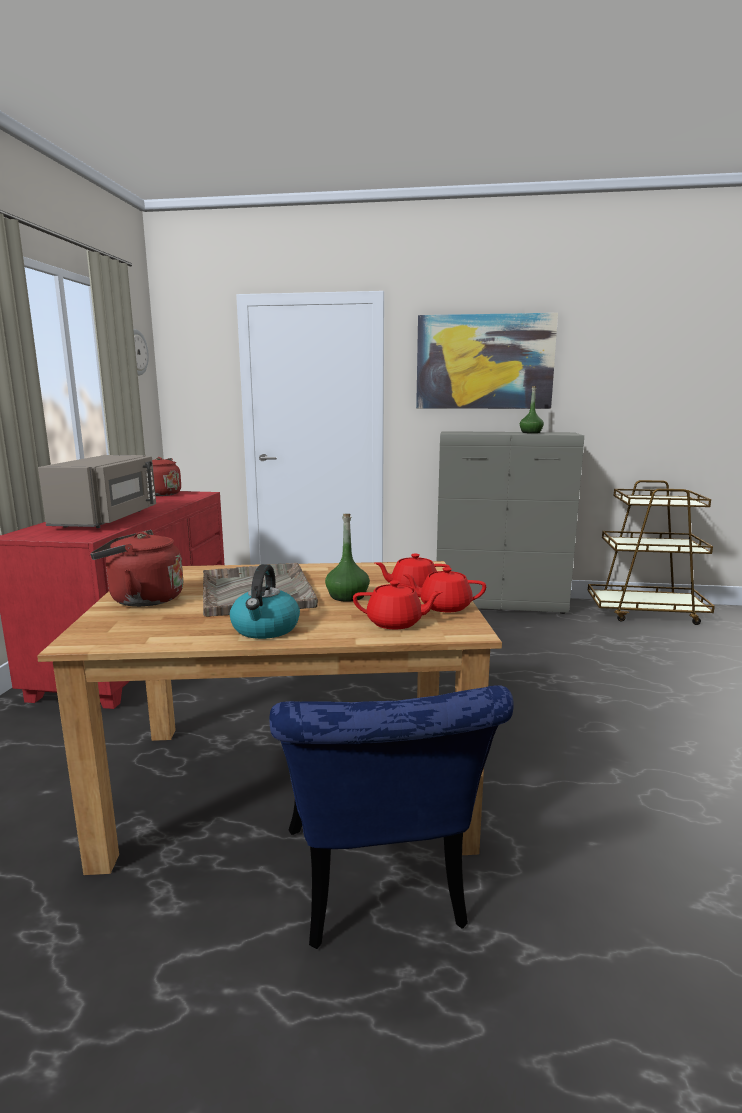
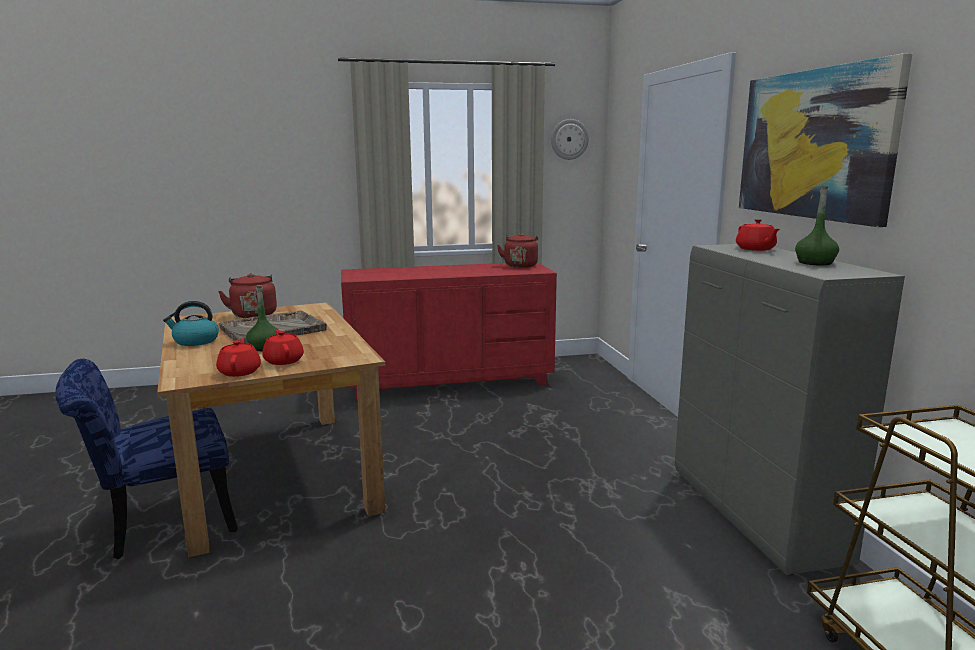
camera: 70 degrees right, 0 degrees up
grey microwave [38,455,156,528] -> none
red teapot [353,580,443,629] -> red teapot moved to [736,219,780,251]

